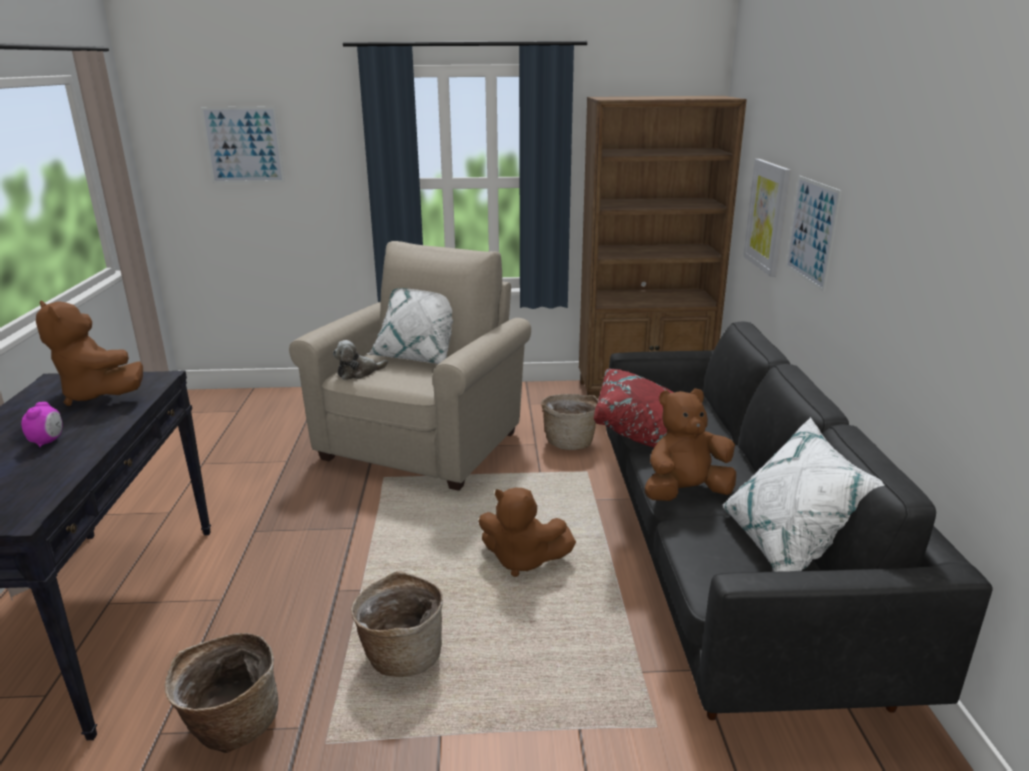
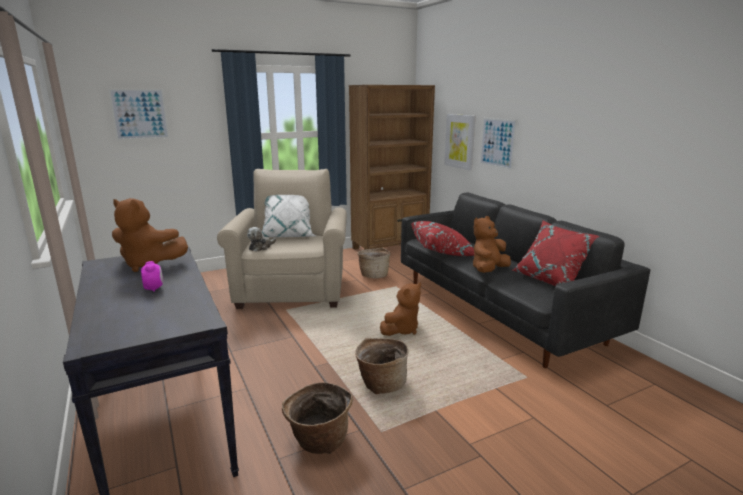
camera: 25 degrees left, 5 degrees down
brown plush toy [478,488,576,577] -> brown plush toy turned 45 degrees counterclockwise [380,283,421,336]
white pillow [723,417,884,572] -> red pillow [513,220,599,286]

